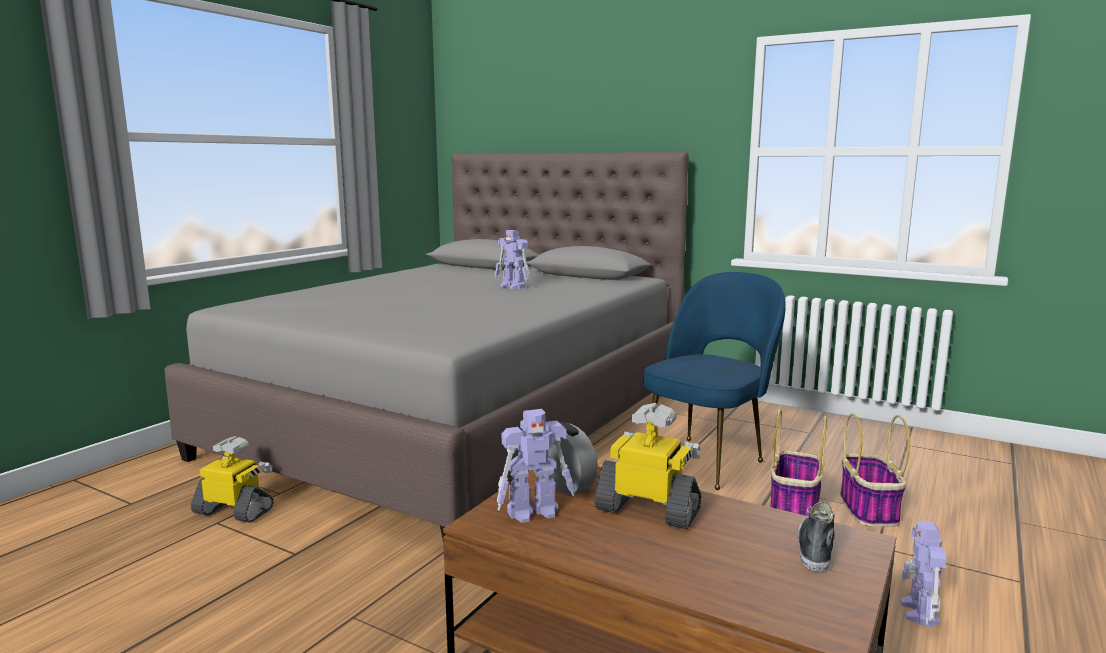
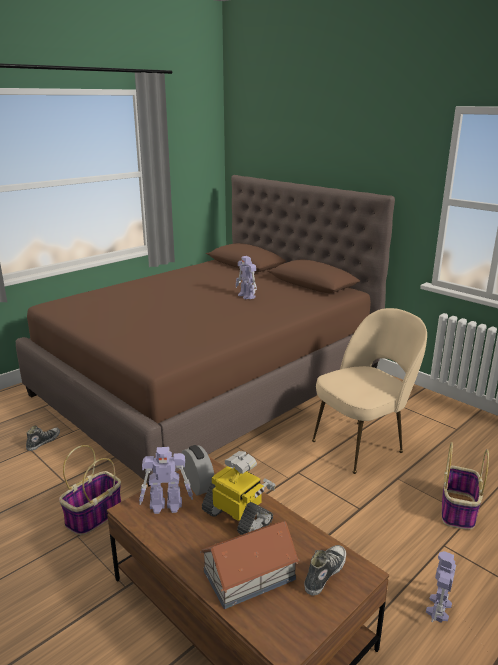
camera: 15 degrees right, 10 degrees up
grey bed [165,152,689,539] -> brown bed [16,175,395,487]
toy robot [191,436,274,522] -> shoe [26,426,60,451]
blue chair [643,272,786,490] -> beige chair [312,308,427,474]
basket [770,409,827,516] -> basket moved to [59,445,121,535]
none -> toy house [200,521,300,609]

